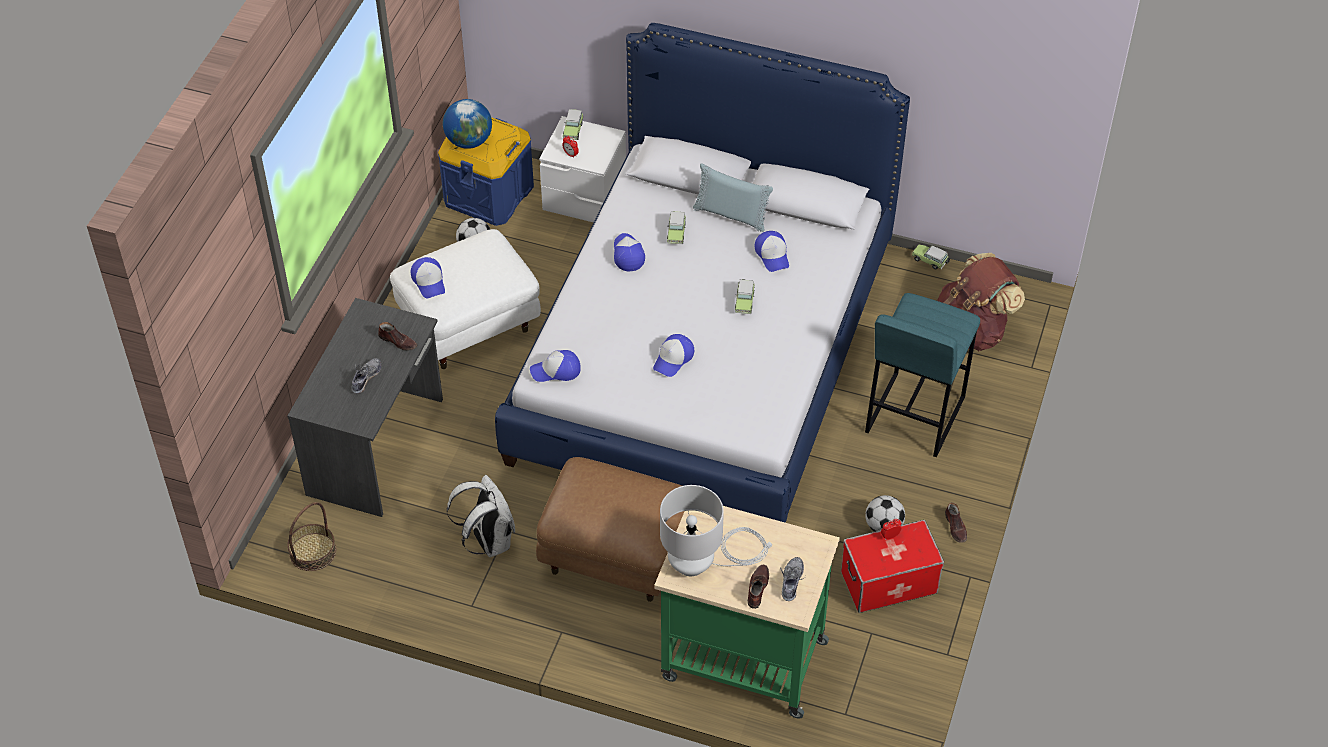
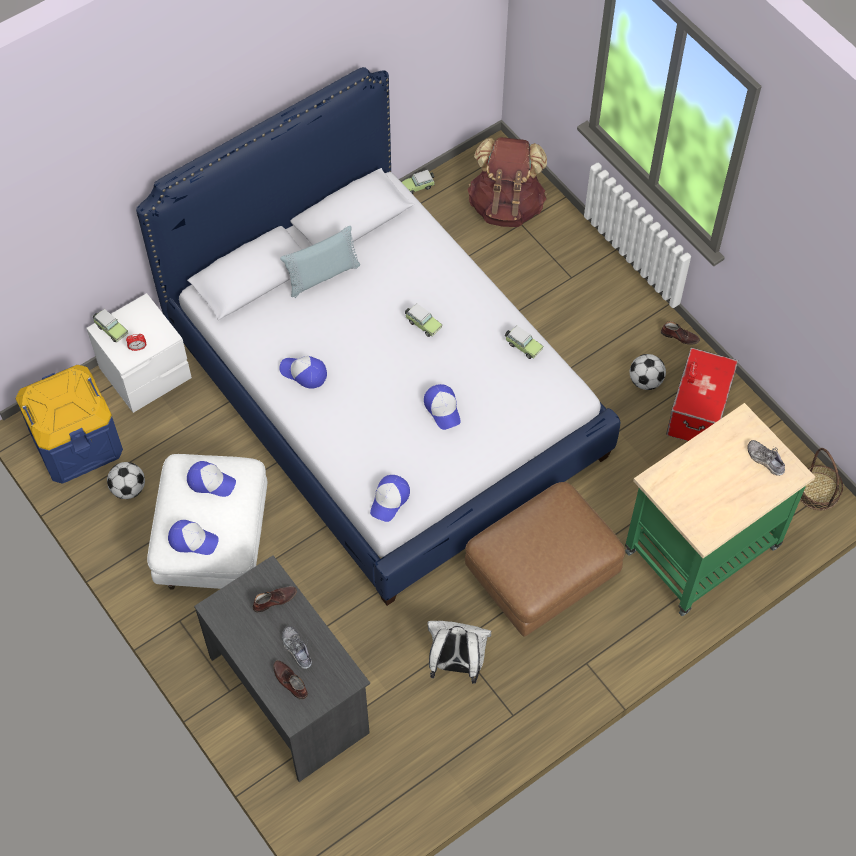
camera: 55 degrees left, 10 degrees up
basket [287,502,336,571] -> basket moved to [800,448,843,510]
globe [443,99,492,149] -> none
white table lamp [660,485,772,576] -> none
toy car [667,211,686,244] -> toy car moved to [505,325,543,359]
brown shoe [748,564,769,609] -> brown shoe moved to [273,660,308,700]
cap [755,231,789,272] -> cap moved to [187,461,236,497]
turquoise stool [865,293,980,457] -> none

